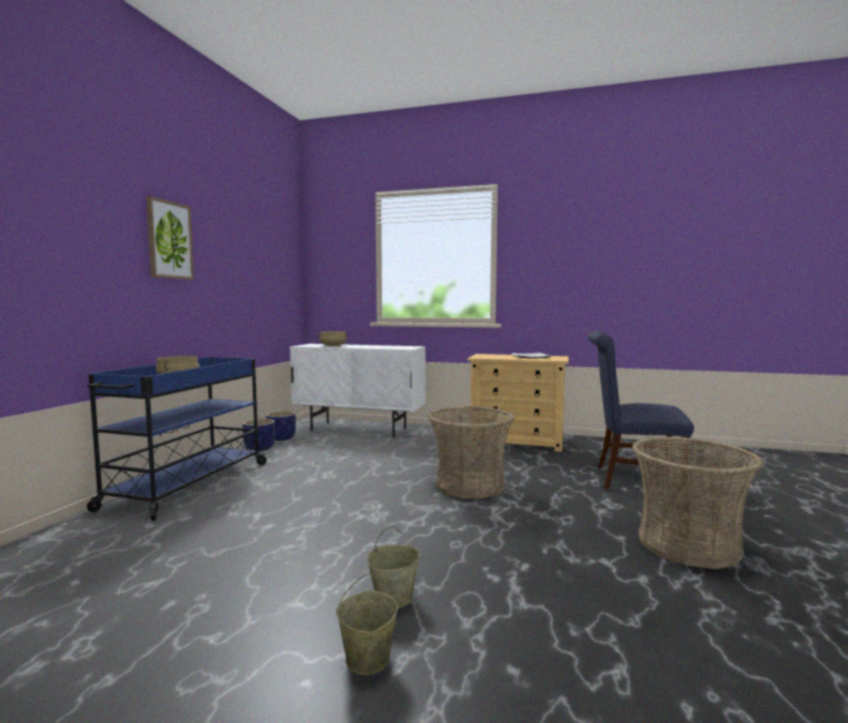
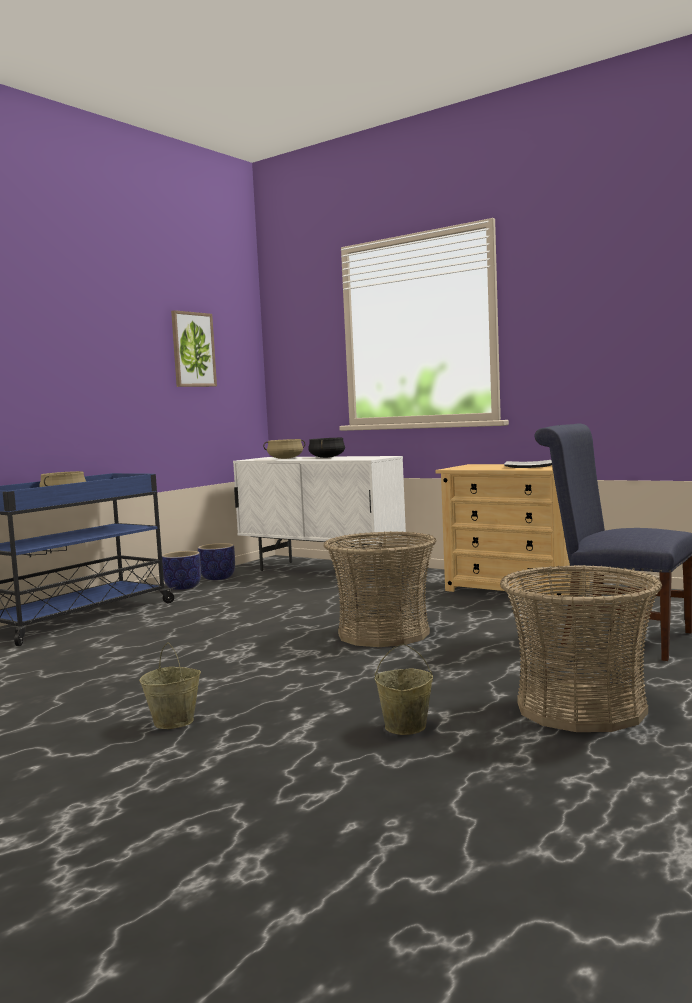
camera: 20 degrees right, 0 degrees up
picture [146,196,194,280] -> picture moved to [171,310,217,387]
beige bucket [336,574,398,675] -> beige bucket moved to [375,643,433,735]
none -> black cooking pot [308,438,345,458]

